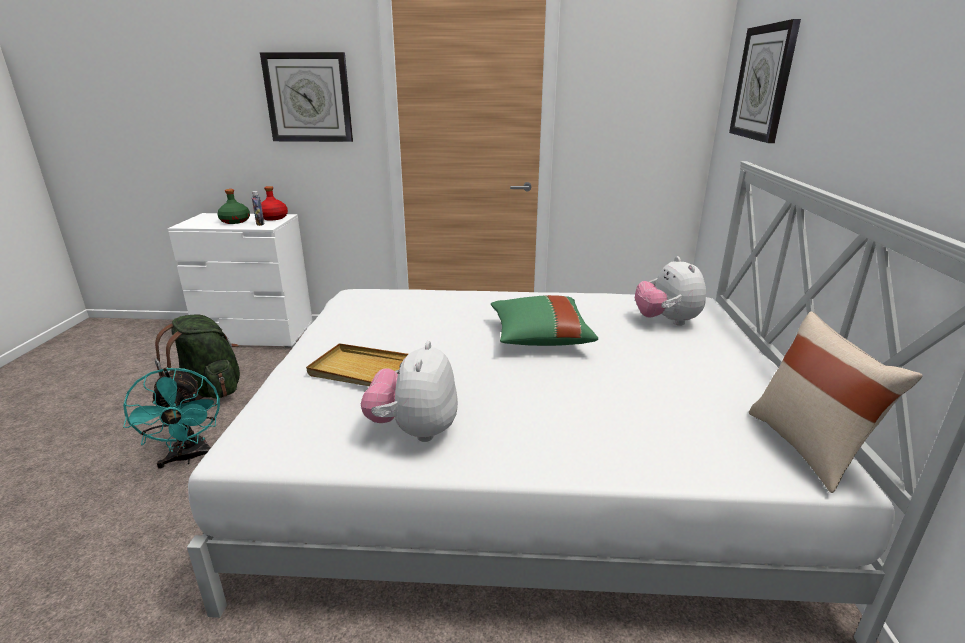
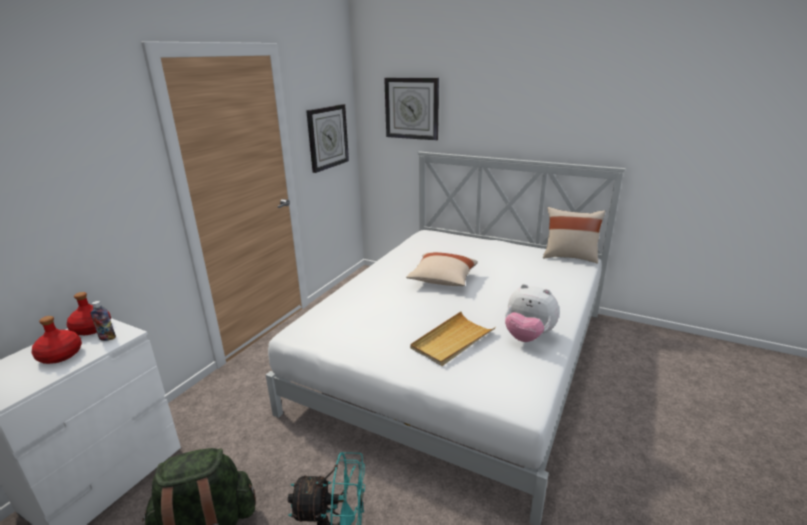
camera: 65 degrees left, 0 degrees up
green bottle [218,189,250,224] -> red bottle [31,316,82,364]
wall clock [260,52,353,142] -> wall clock moved to [306,104,349,173]
green pillow [491,295,598,346] -> beige pillow [406,252,478,286]
plush toy [635,256,706,326] -> none

